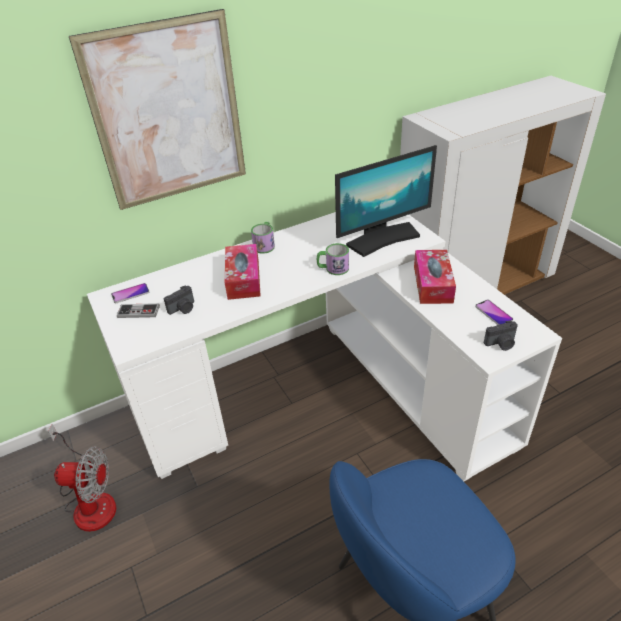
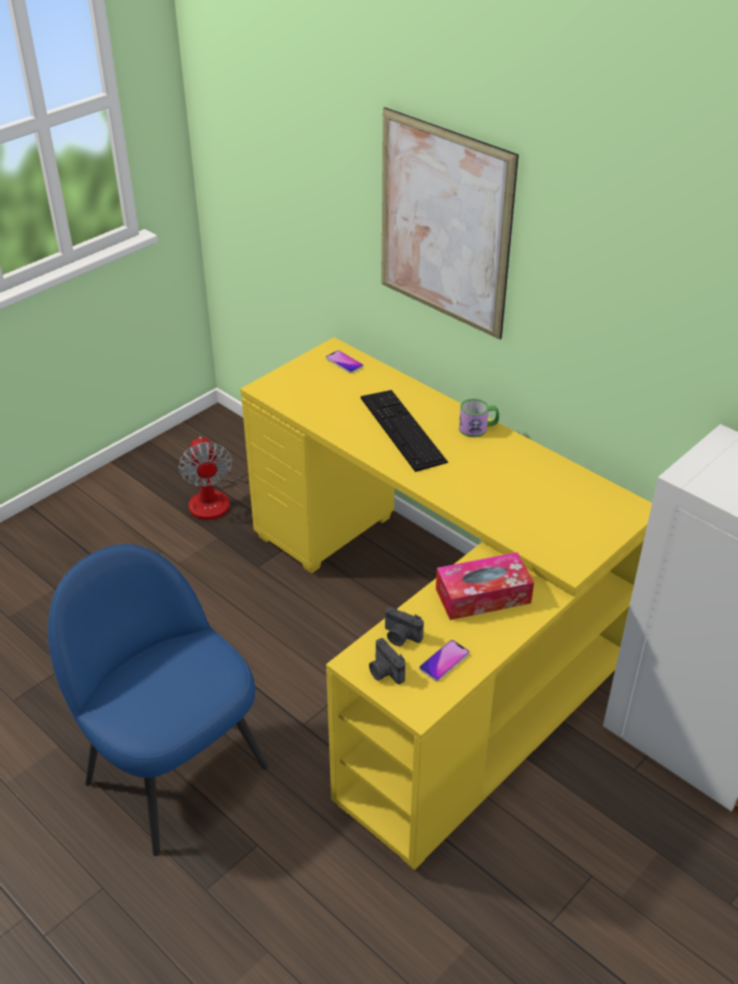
camera: 70 degrees right, 0 degrees up
white desk [87,212,562,481] -> yellow desk [240,337,652,870]
game controller [117,303,160,318] -> none
camera [164,286,194,315] -> camera moved to [385,606,424,646]
tissue box [225,244,261,300] -> keyboard [361,390,448,472]
mug [317,243,349,275] -> none
monitor [335,145,437,257] -> none

